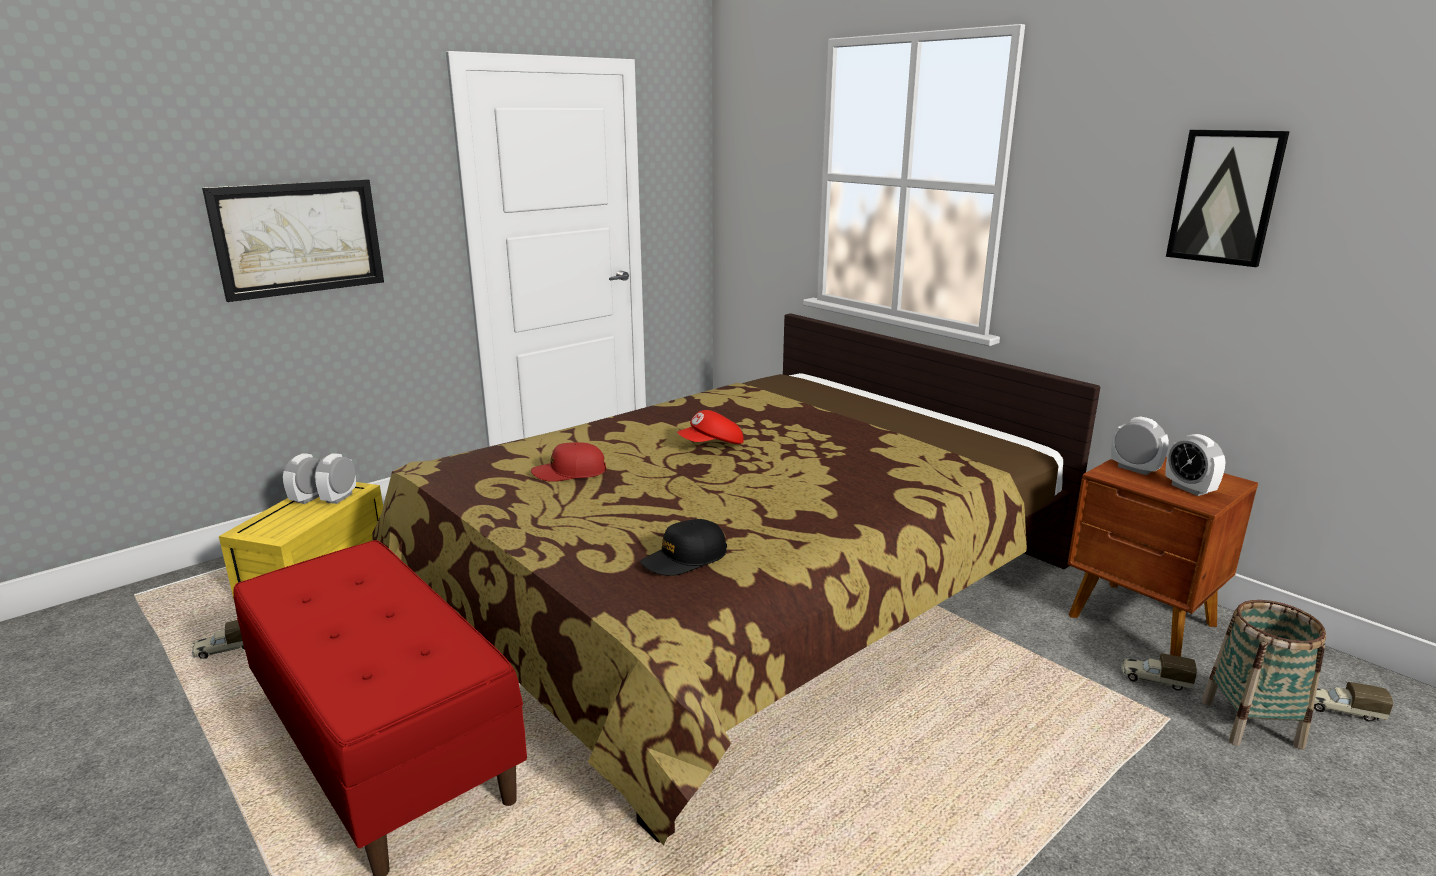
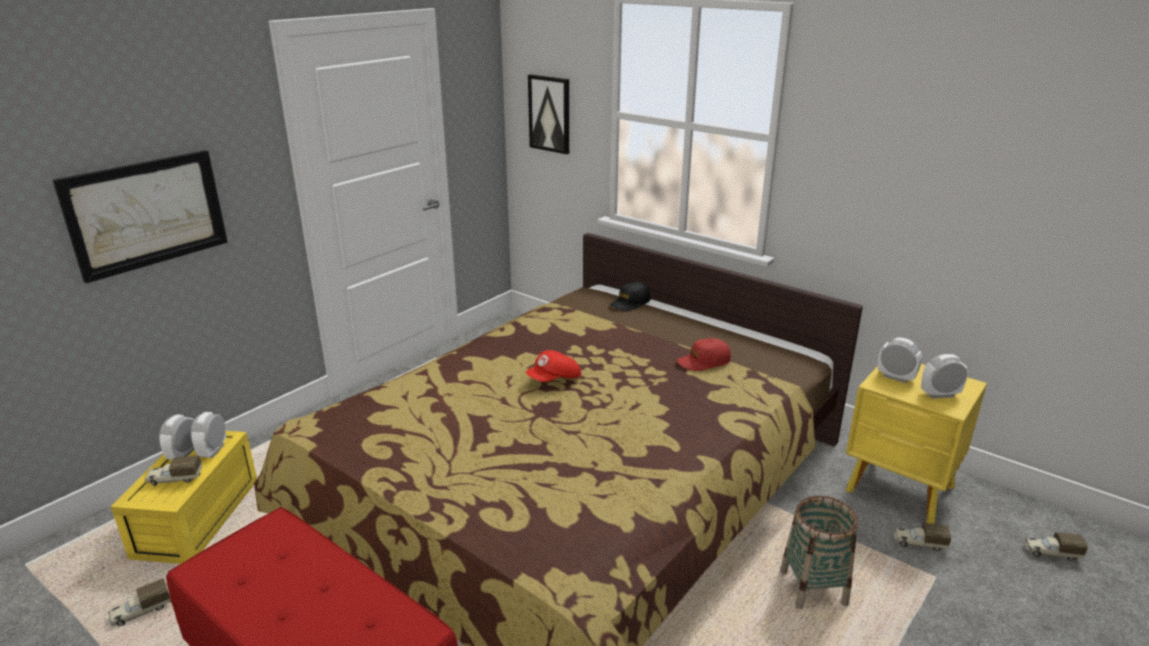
camera: 10 degrees left, 5 degrees up
red cap [531,442,606,482] -> red cap moved to [677,338,731,371]
black cap [640,519,727,576] -> black cap moved to [610,282,651,311]
brown nightstand [1068,457,1258,657] -> yellow nightstand [846,364,987,524]
alarm clock [1165,434,1226,496] -> alarm clock turned 120 degrees clockwise [921,354,968,398]
picture [1166,130,1290,267] -> picture moved to [528,74,569,154]
basket [1202,600,1326,750] -> basket moved to [780,496,858,609]
none -> toy truck [145,456,202,486]

